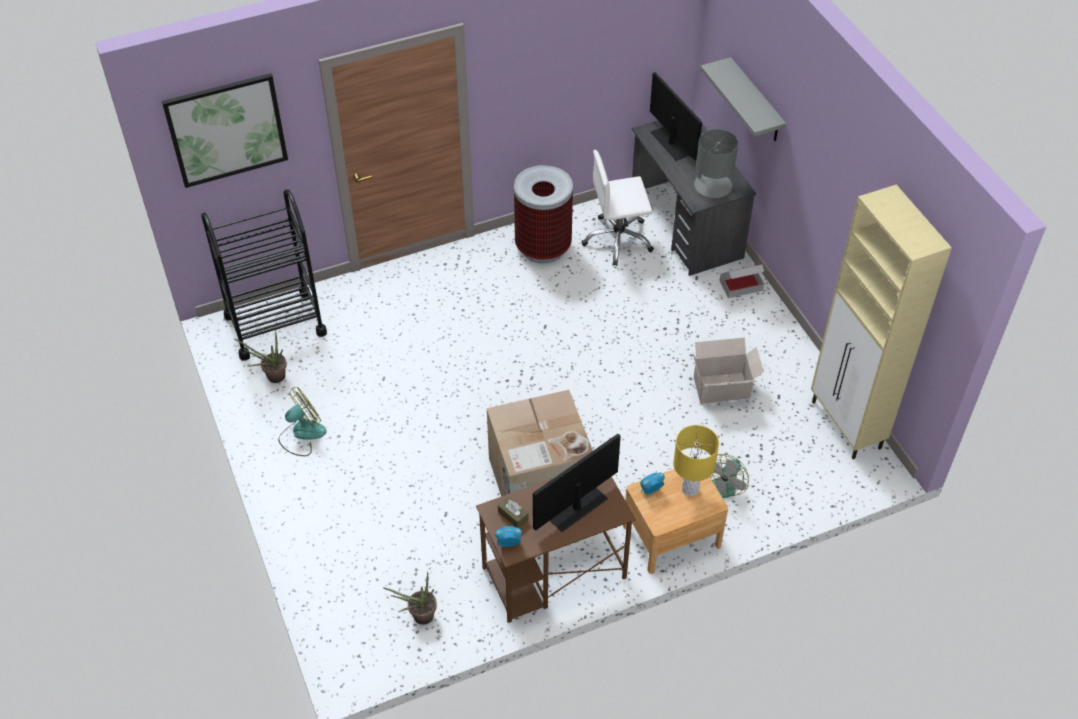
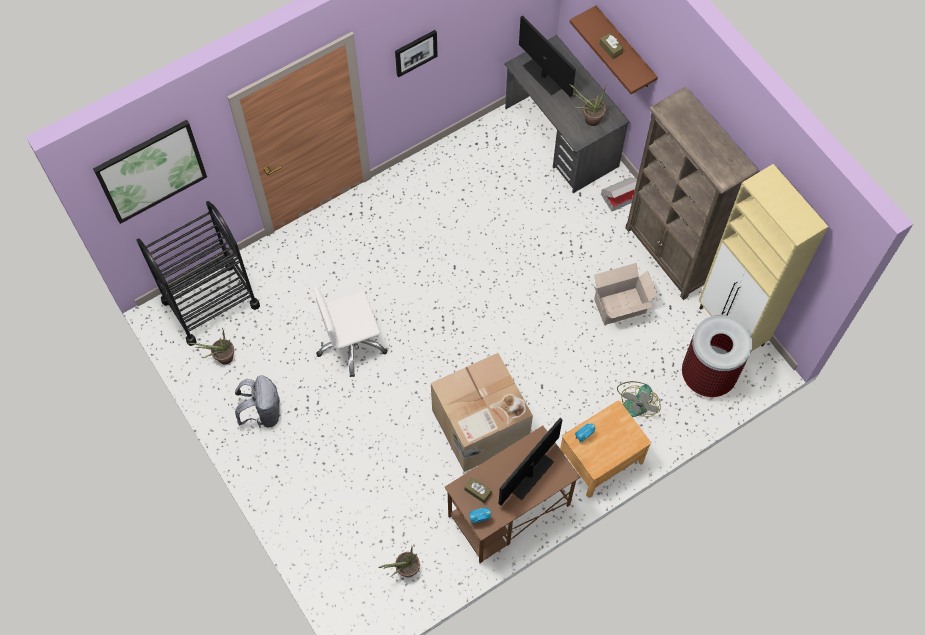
camera: 10 degrees left, 15 degrees up
fan [278,387,327,456] -> grey backpack [235,375,280,428]
trash can [514,165,573,263] -> trash can moved to [682,315,752,397]
white office chair [581,150,654,266] -> white office chair moved to [313,286,388,377]
yellow table lamp [673,425,719,496] -> none
grey table lamp [693,129,738,199] -> potted plant [569,84,606,126]
grey shelf [700,57,786,141] -> brown shelf [570,6,658,94]
none -> picture [395,30,438,77]
none -> brown tissue box [599,33,623,59]
none -> brown bookcase [625,87,759,300]

